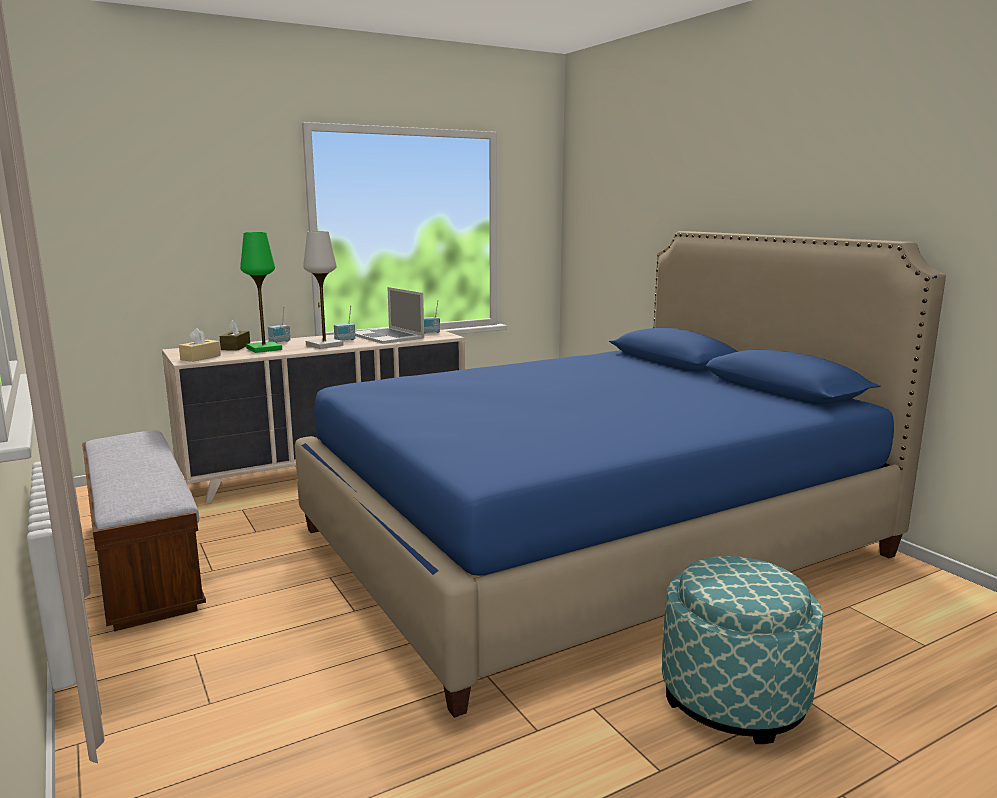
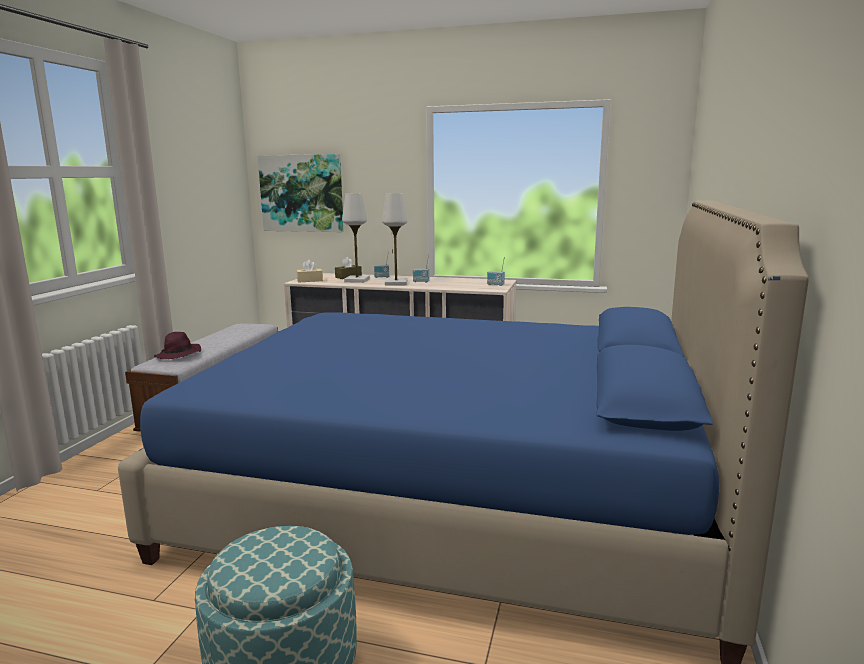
camera: 45 degrees right, 0 degrees up
green table lamp [240,232,282,353] -> white table lamp [342,193,370,283]
laptop [355,287,424,344] -> none
none -> purple hat [154,332,201,359]
none -> picture [258,154,344,232]

